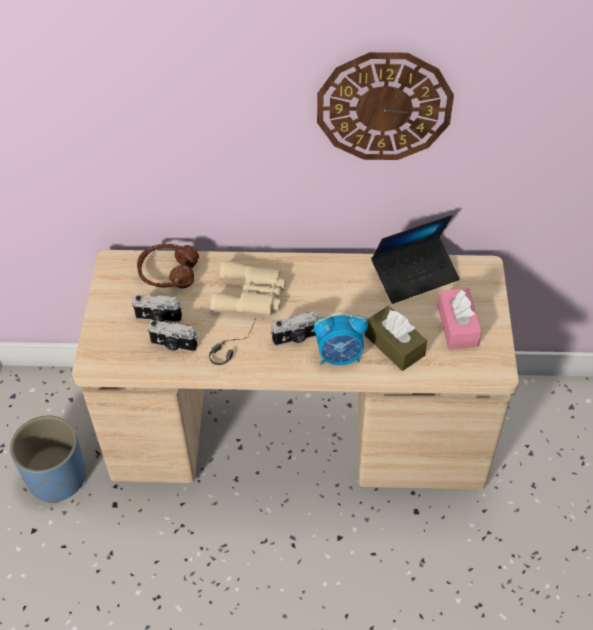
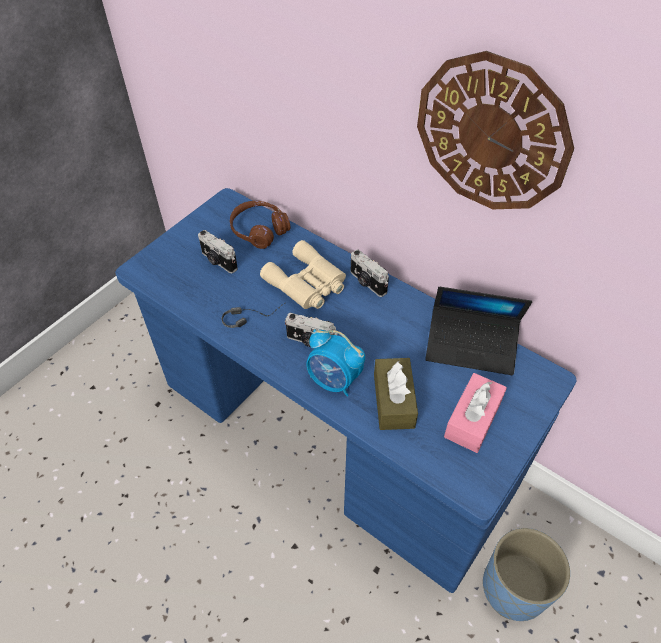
camera: 35 degrees right, 0 degrees up
blue planter [10,415,86,503] -> blue planter moved to [483,528,570,621]
beige desk [72,250,519,489] -> blue desk [115,188,577,593]
camera [148,320,198,352] -> camera moved to [350,249,389,297]

